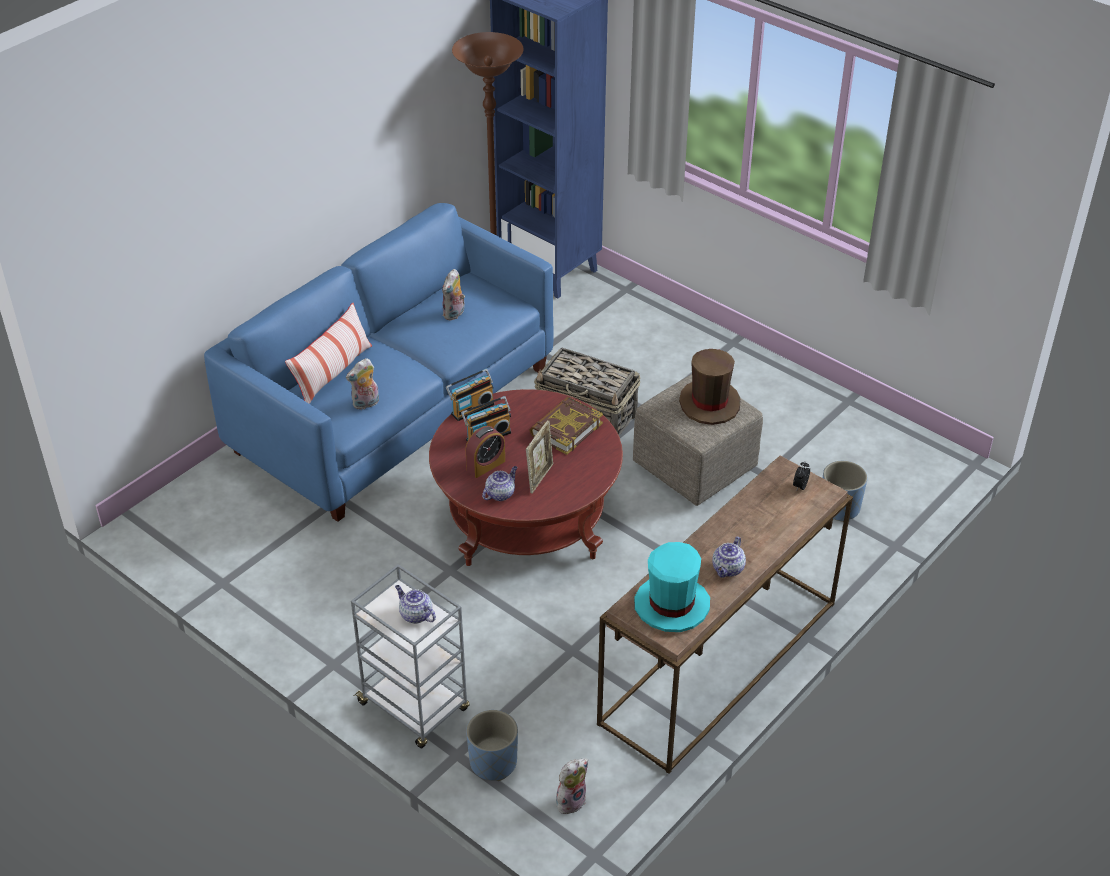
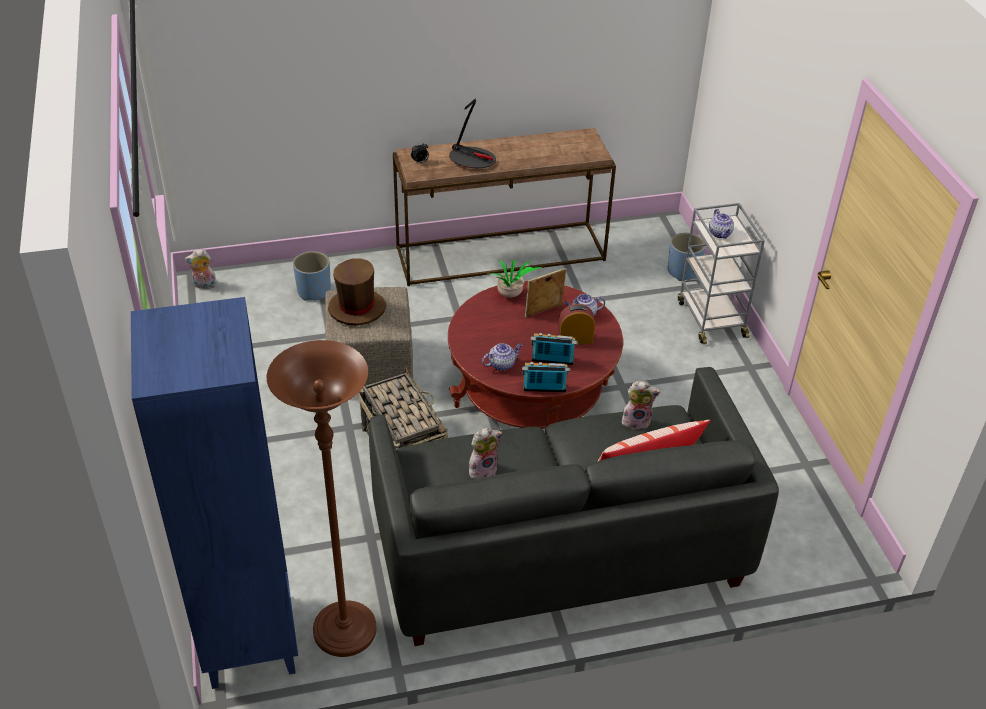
camera: 145 degrees left, 0 degrees up
blue sofa [204,203,554,522] -> grey sofa [369,367,779,646]
book [529,397,603,455] -> none
plush toy [556,758,588,814] -> plush toy moved to [185,249,218,289]
turquoise hat [634,542,710,632] -> none
teapot [712,537,746,578] -> teapot moved to [482,343,522,371]
none -> table lamp [449,99,496,168]
none -> potted plant [491,258,541,298]

